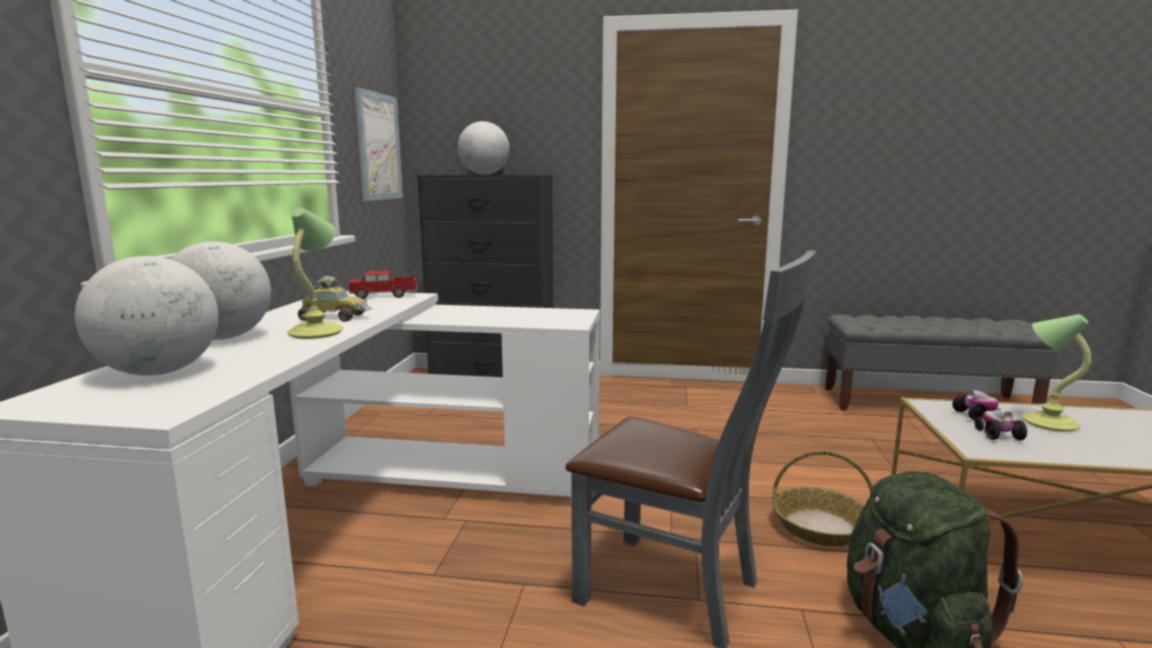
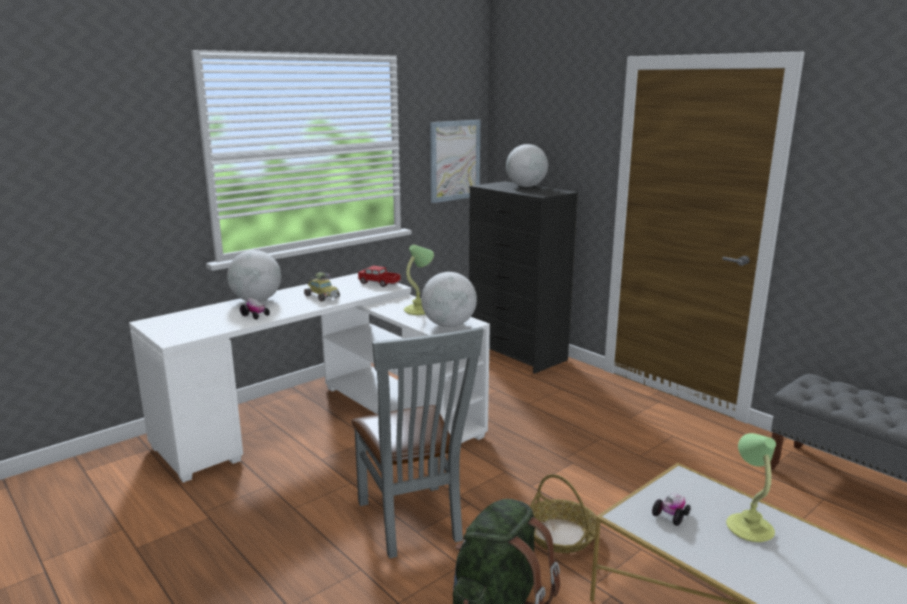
camera: 40 degrees right, 5 degrees up
globe [75,256,219,376] -> globe moved to [421,272,477,327]
table lamp [287,207,343,339] -> table lamp moved to [404,245,434,315]
toy car [952,390,1000,420] -> toy car moved to [240,297,270,319]

